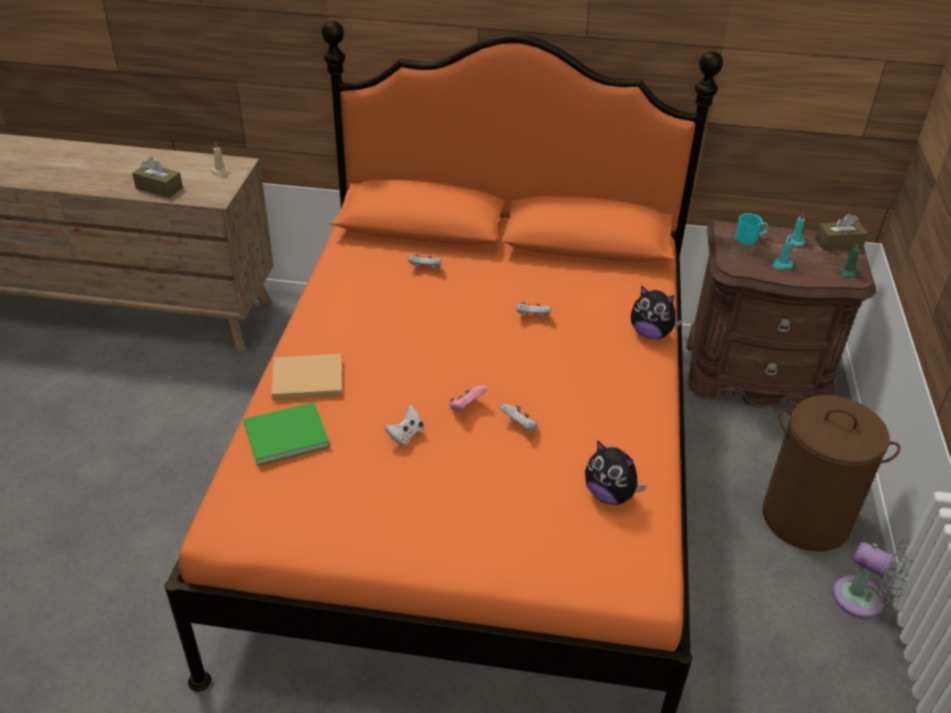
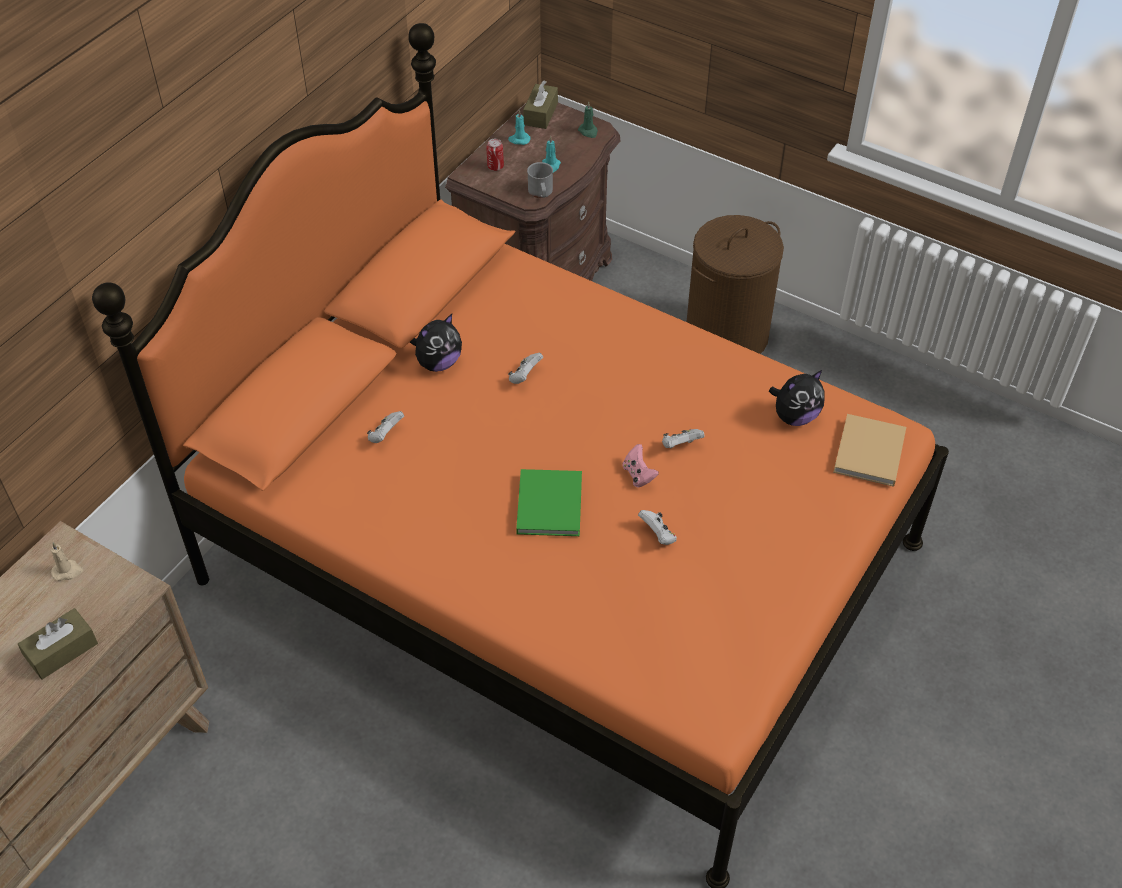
camera: 65 degrees left, 10 degrees up
green book [244,402,330,466] -> green book moved to [516,469,582,536]
beige book [271,354,342,401] -> beige book moved to [833,414,906,487]
plush toy [631,285,682,339] -> plush toy moved to [410,314,462,372]
turquoise mug [735,213,768,245] -> can [486,139,504,171]
grey fan [832,539,912,619] -> none
none -> grey mug [527,162,553,198]

